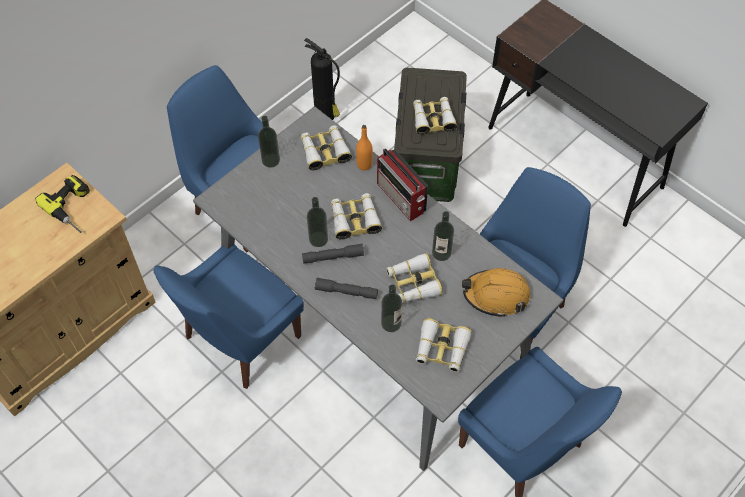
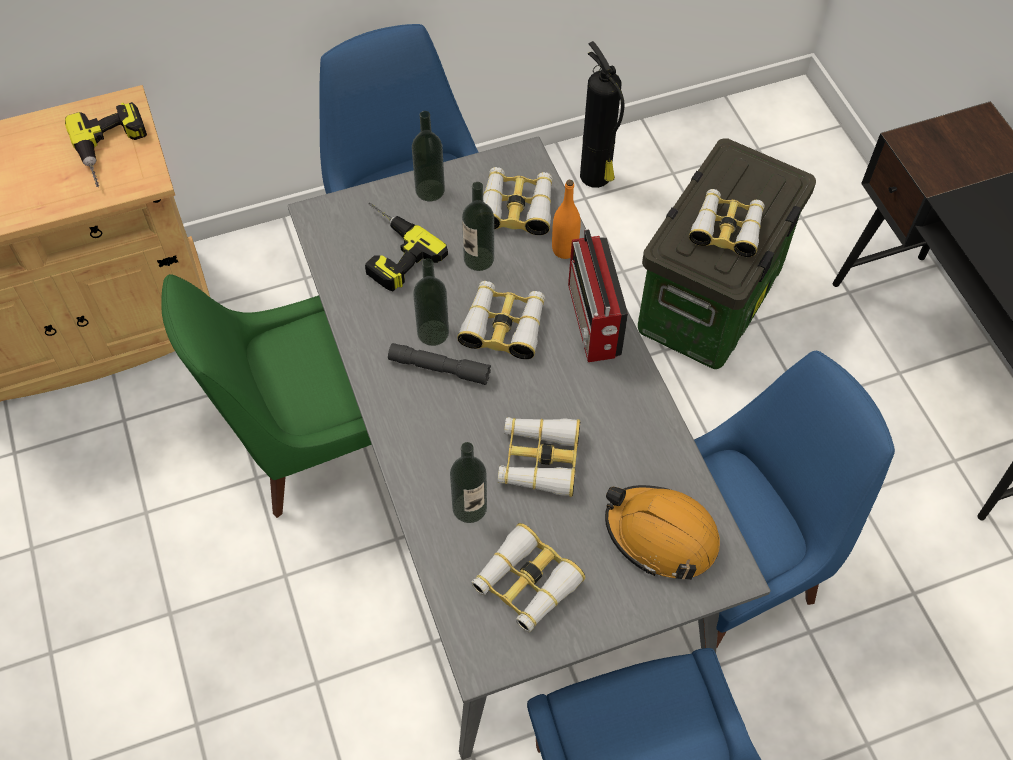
camera: 25 degrees right, 0 degrees up
blue chair [153,244,304,389] -> green chair [161,274,372,518]
grey flashlight [315,277,378,299] -> none
bottle [432,211,454,261] -> bottle moved to [462,182,494,271]
none -> power drill [365,203,448,291]

